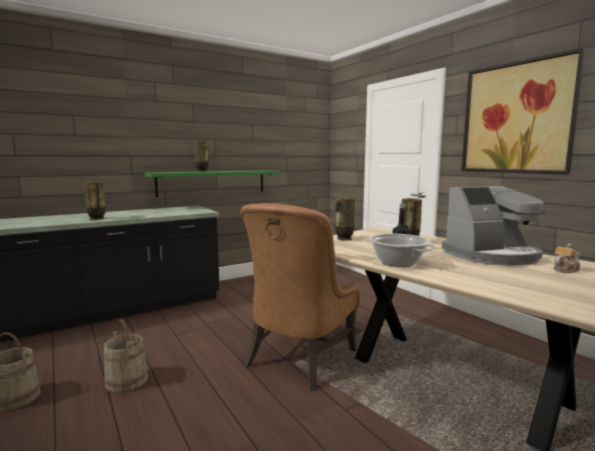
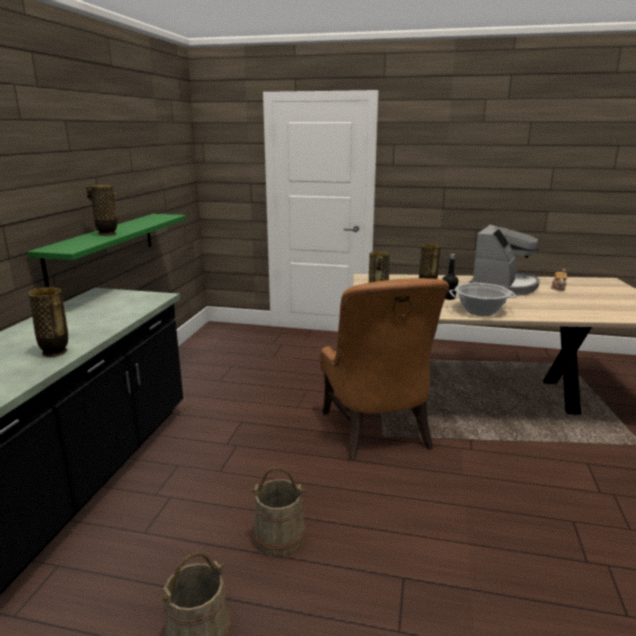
camera: 45 degrees left, 10 degrees up
picture [461,48,585,175] -> none

